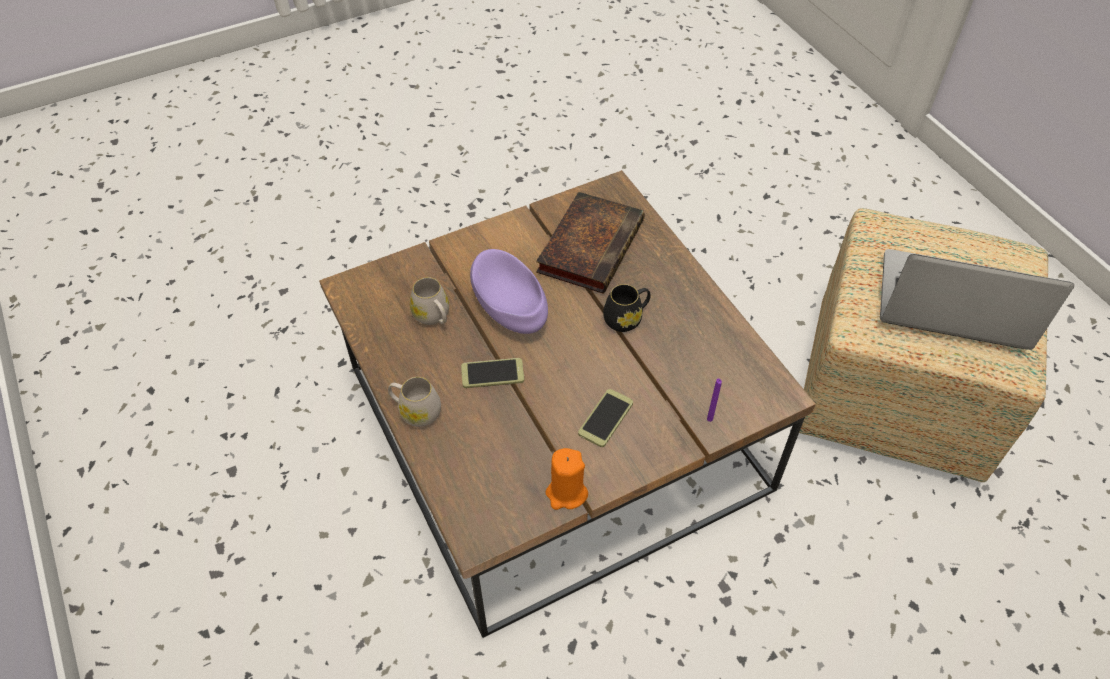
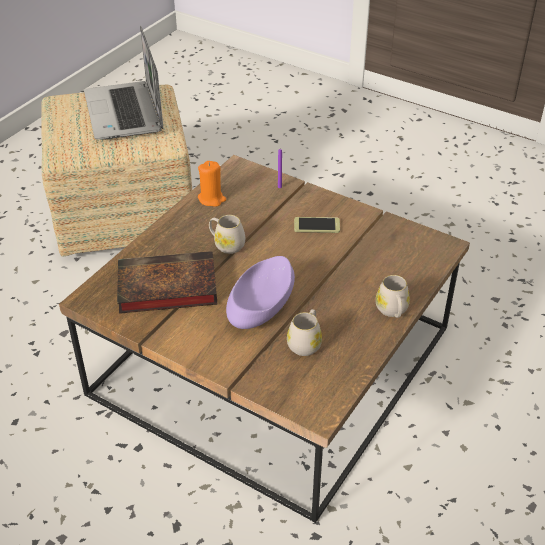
camera: 120 degrees left, 10 degrees down
phone [461,358,525,388] -> none
orange candle [545,448,588,510] -> orange candle moved to [198,161,226,207]
black mug [603,284,651,332] -> white mug [209,215,245,254]

